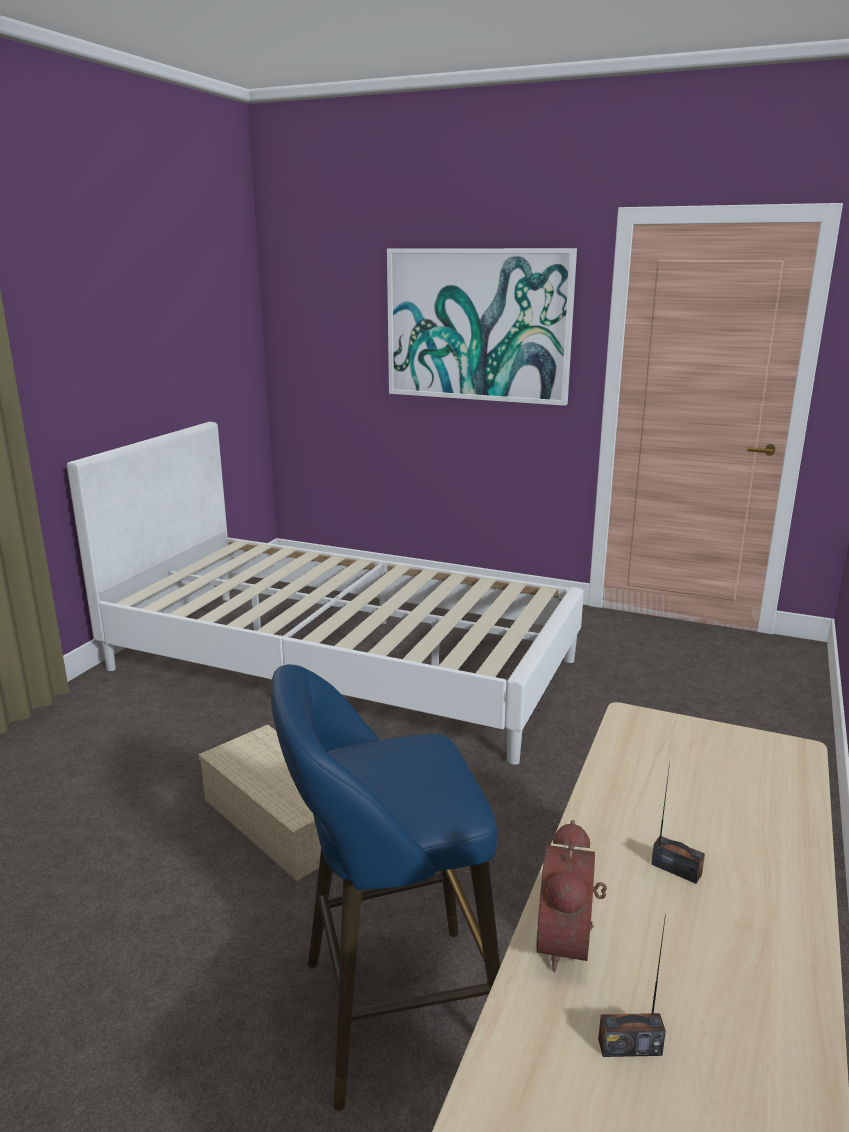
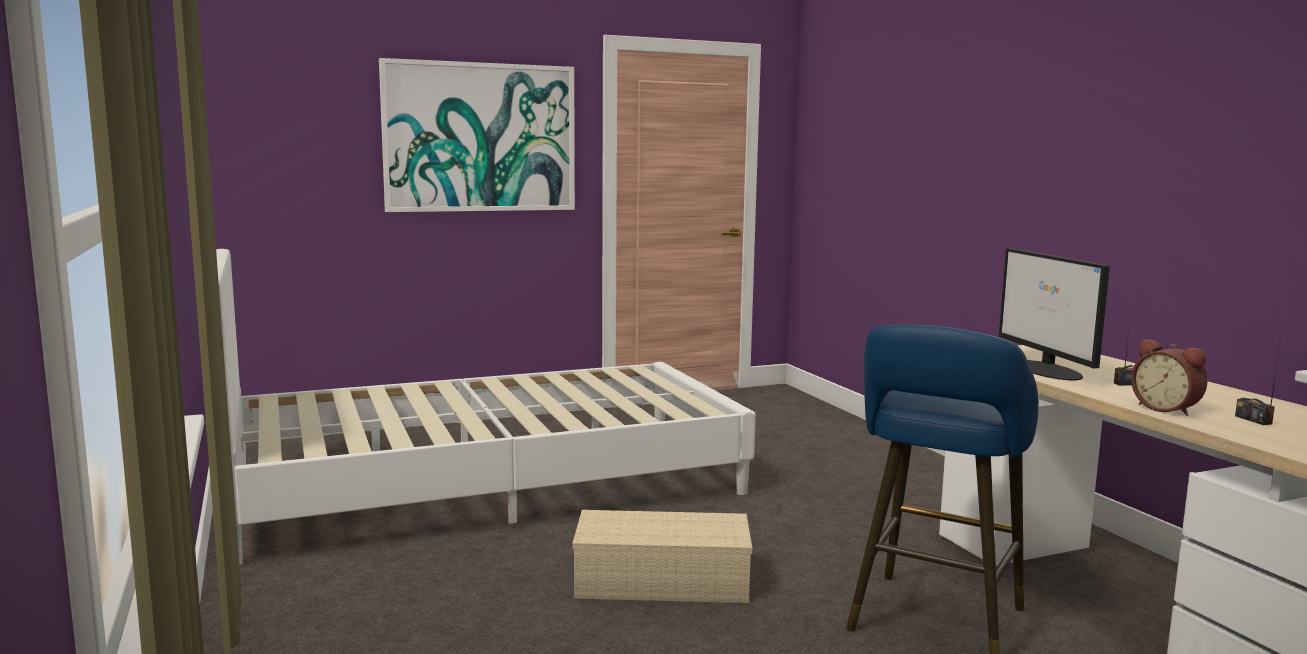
camera: 45 degrees left, 10 degrees down
radio [598,913,666,1057] -> radio turned 120 degrees clockwise [1235,343,1280,425]
none -> monitor [999,248,1110,381]

